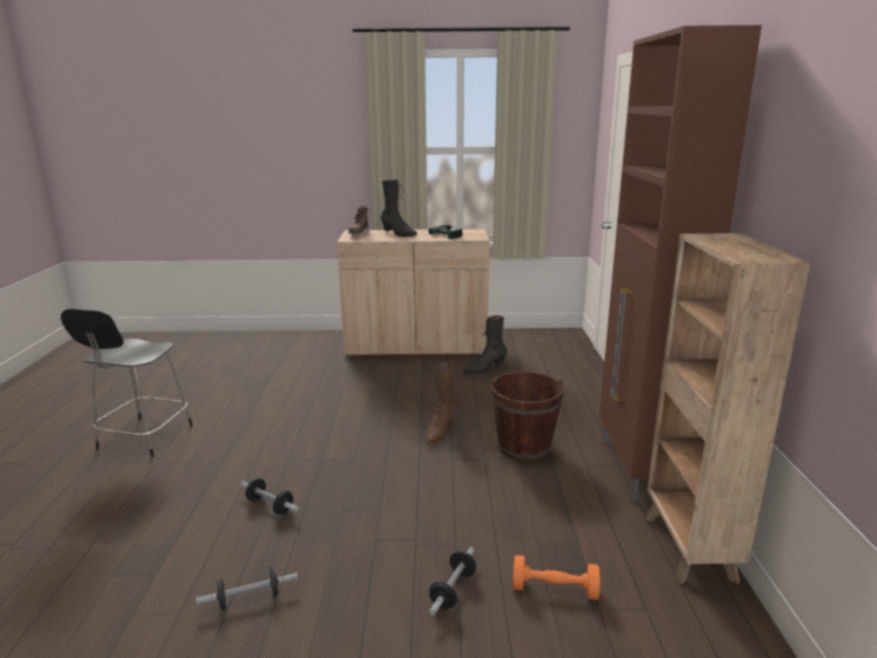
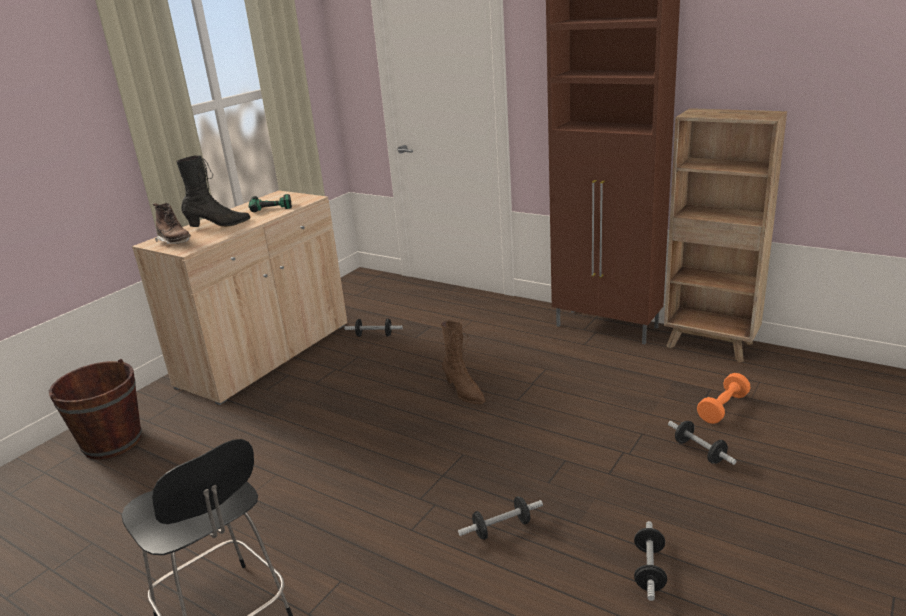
camera: 55 degrees left, 5 degrees up
black boot [463,315,507,375] -> dumbbell [345,319,403,337]
brown bucket [491,371,564,461] -> brown bucket moved to [49,359,142,459]

